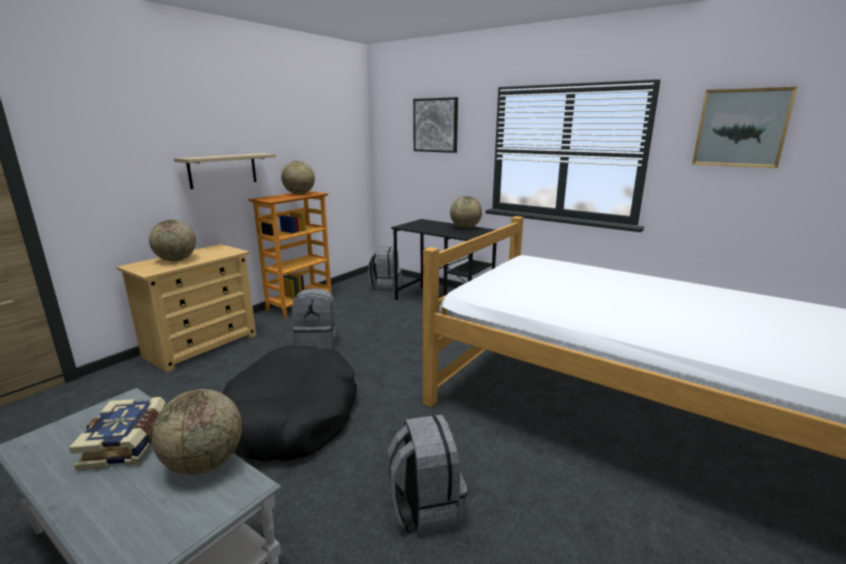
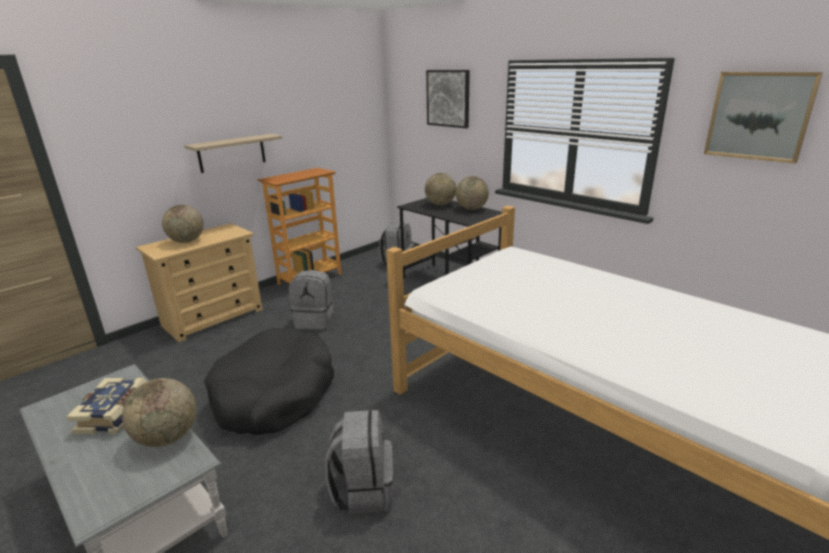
camera: 10 degrees right, 5 degrees up
globe [281,161,315,194] -> globe moved to [425,173,456,205]

